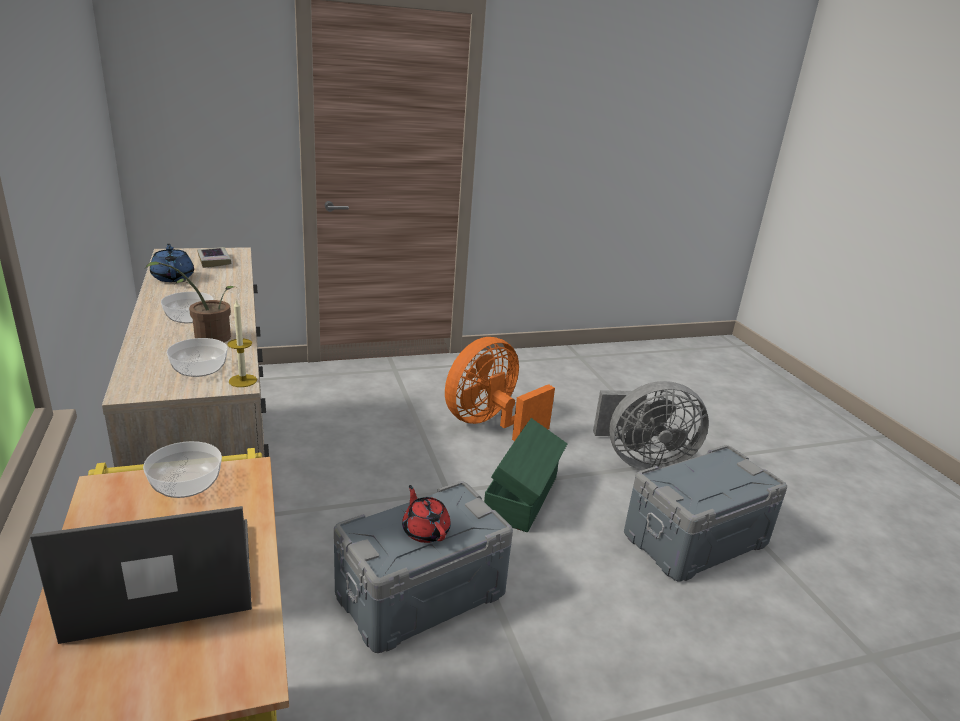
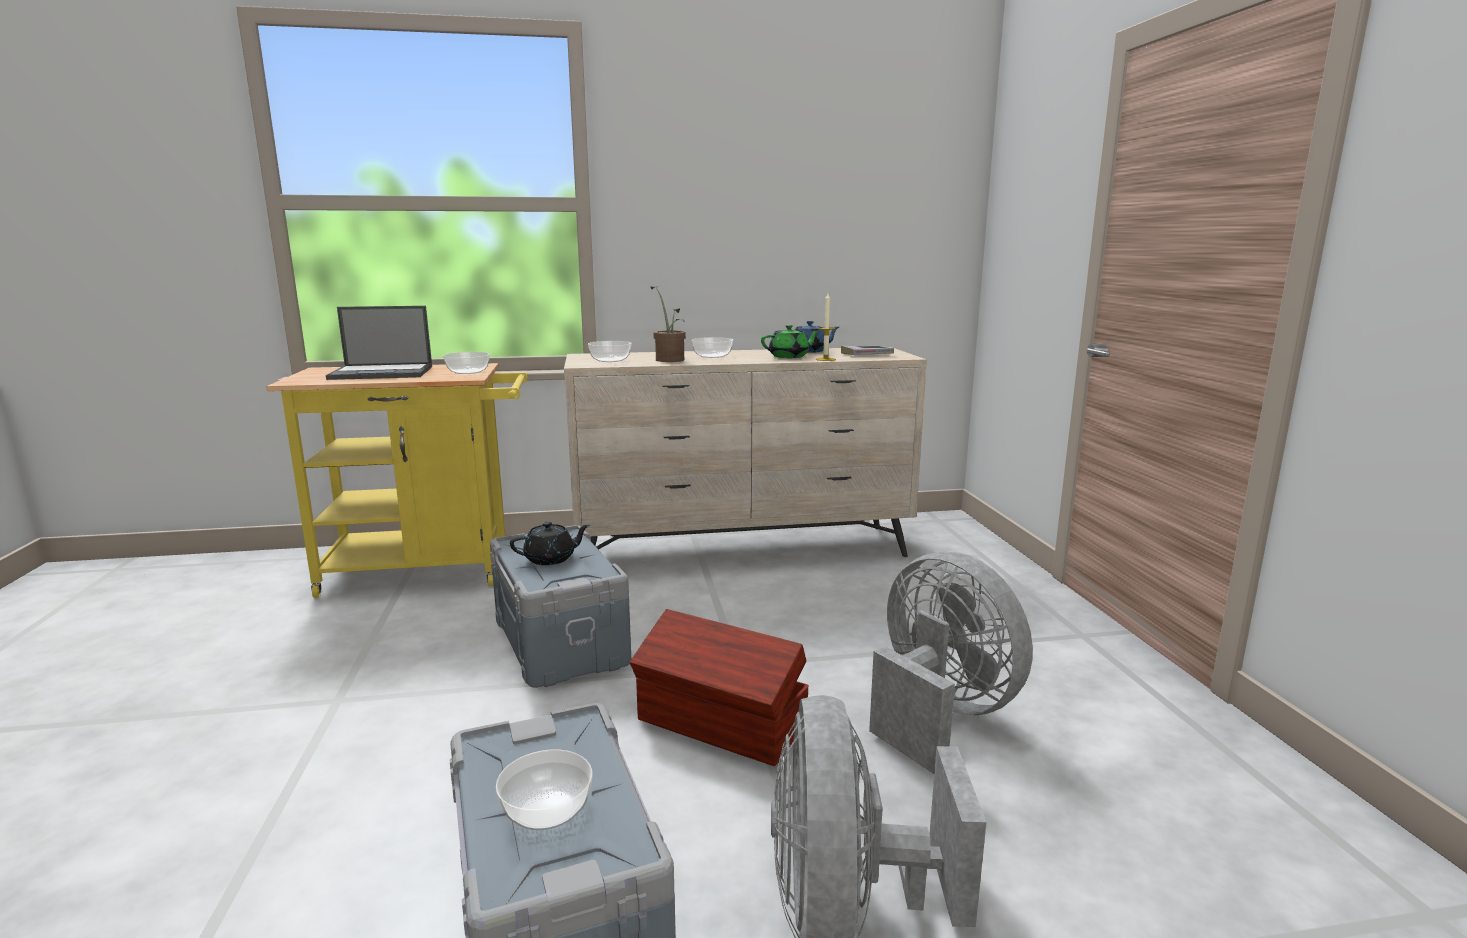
camera: 100 degrees right, 10 degrees down
laptop [30,506,252,644] -> laptop turned 90 degrees clockwise [326,306,432,380]
candle [227,300,257,387] -> candle moved to [816,294,836,361]
red teapot [402,485,451,543] -> black teapot [510,522,590,565]
orange fan [445,337,555,441] -> grey fan [869,552,1033,774]
green storage box [484,418,567,532] -> brown storage box [630,609,809,766]
none -> bowl [496,749,592,830]
none -> green teapot [761,325,819,358]

